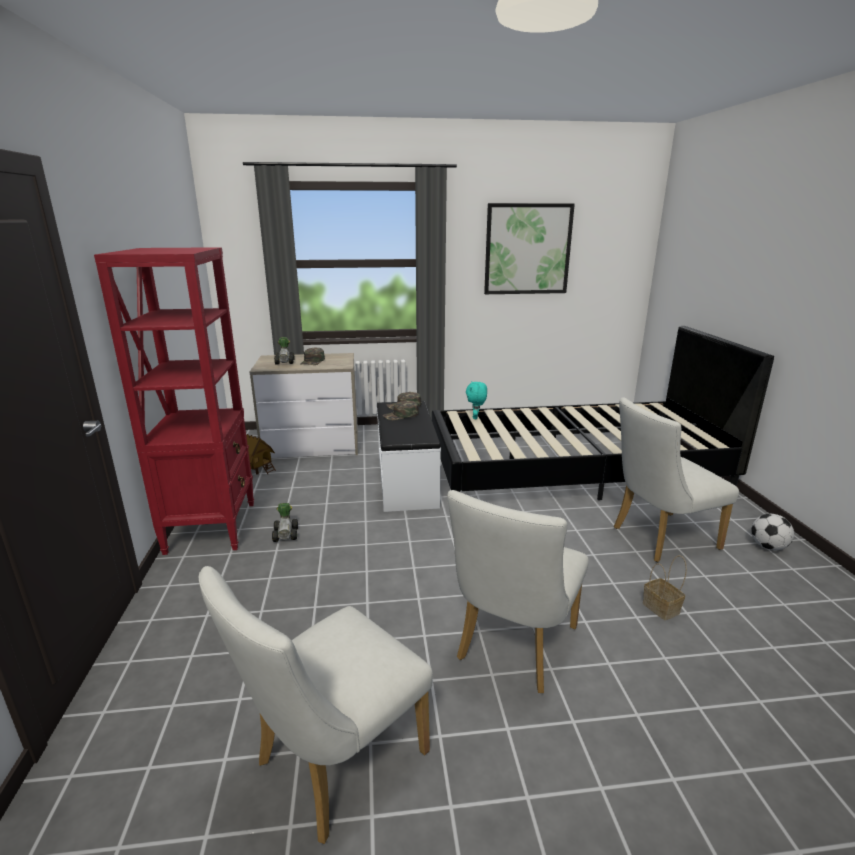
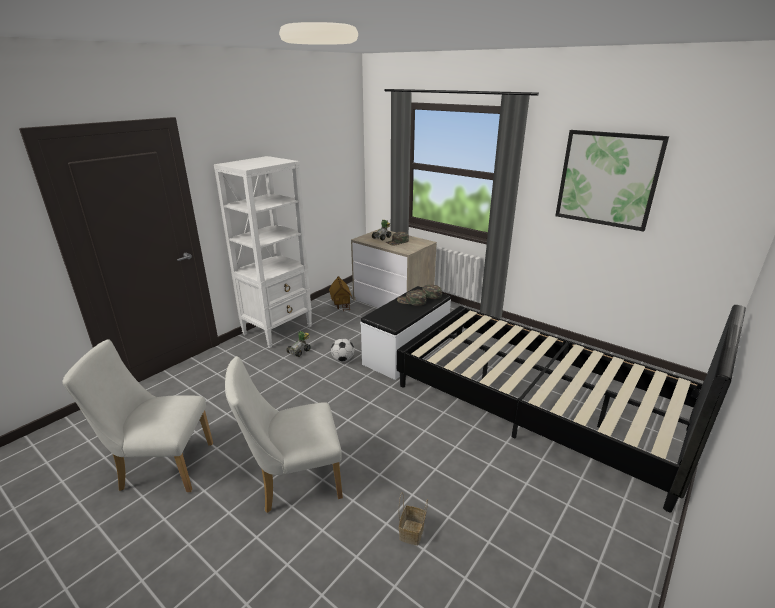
camera: 45 degrees right, 5 degrees up
red bookcase [94,247,254,555] -> white bookcase [214,156,312,348]
turquoise plush toy [466,382,487,419] -> none
white chair [614,397,739,562] -> none
football [751,514,794,550] -> football moved to [331,338,354,362]

